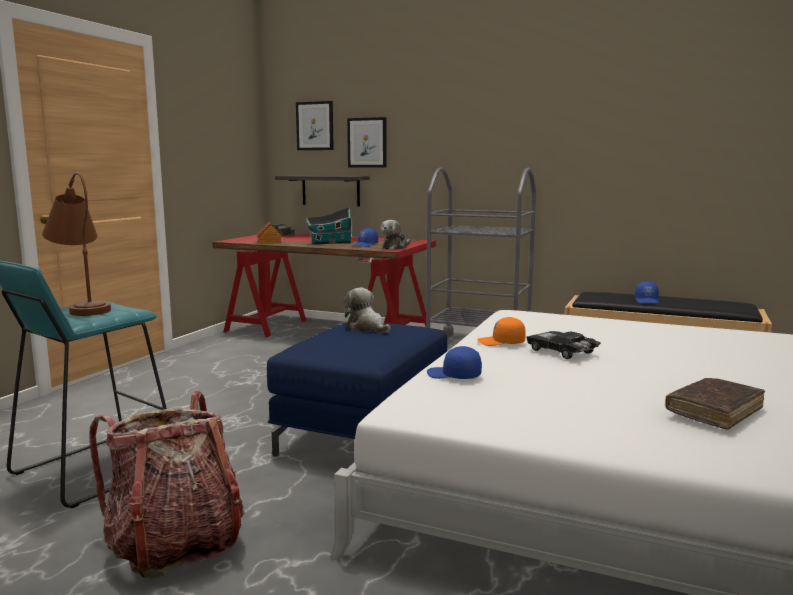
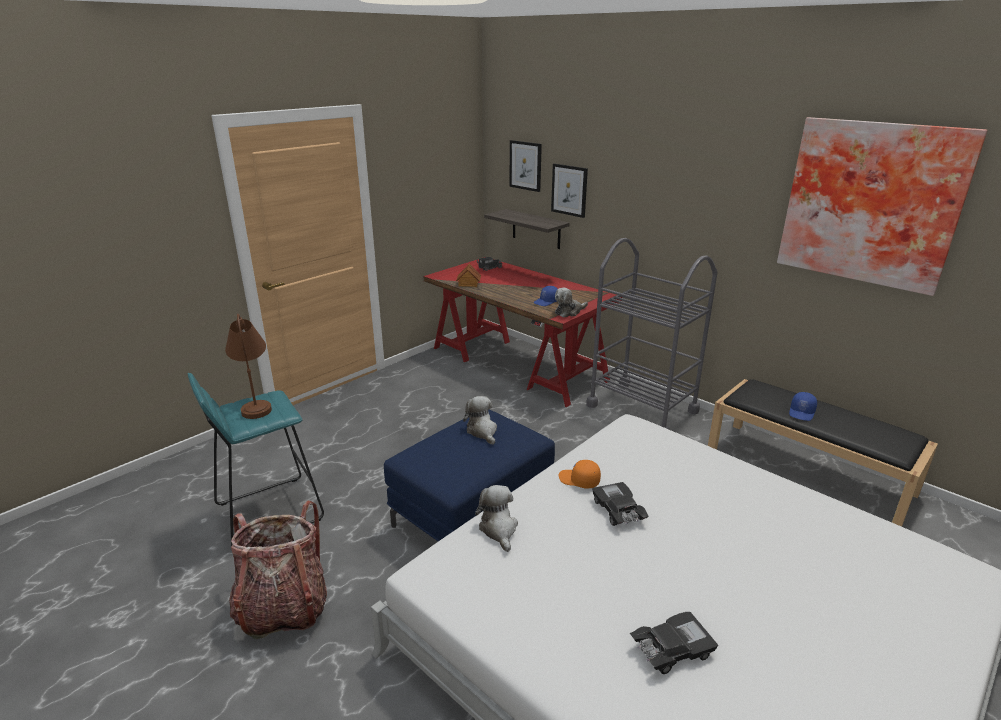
camera: 20 degrees right, 15 degrees up
toy house [306,207,353,244] -> none
blue cap [427,346,482,379] -> plush toy [475,485,518,552]
brown book [665,378,765,430] -> black toy car [630,612,718,674]
none -> picture [777,117,988,296]

